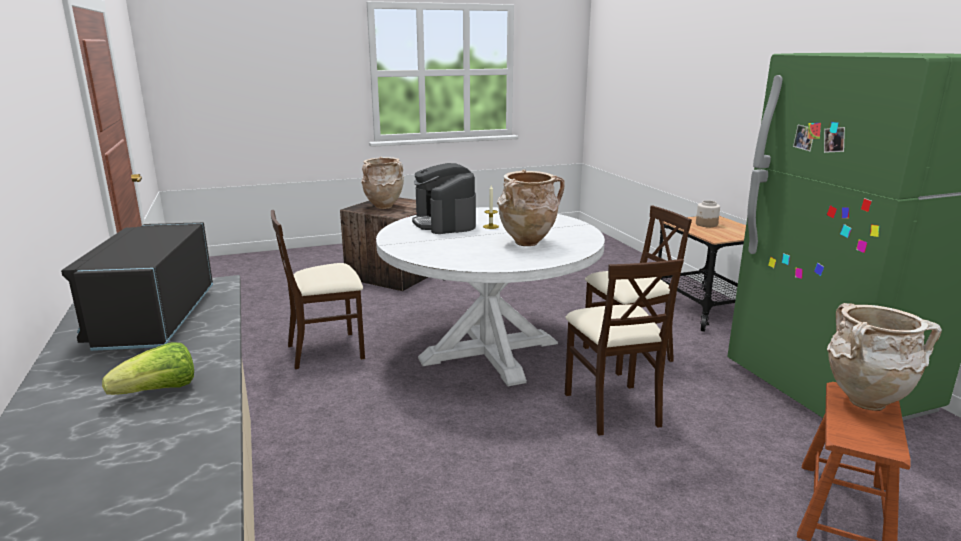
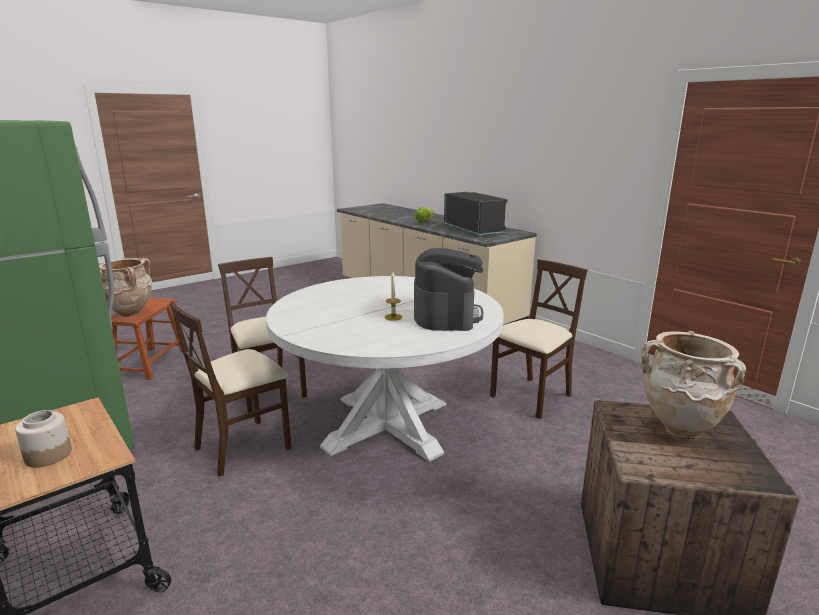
camera: 160 degrees right, 0 degrees up
coffee machine [412,163,476,234] -> coffee machine turned 45 degrees clockwise [414,248,483,331]
beige vase [497,170,565,246] -> none

